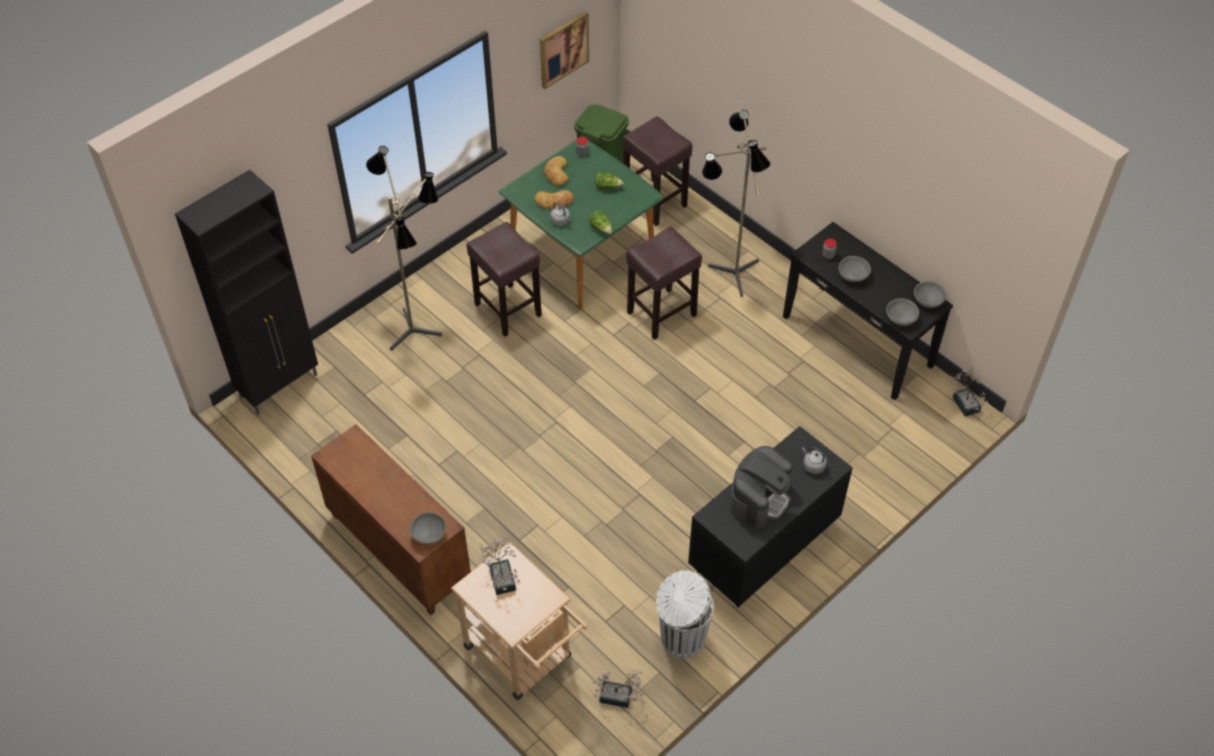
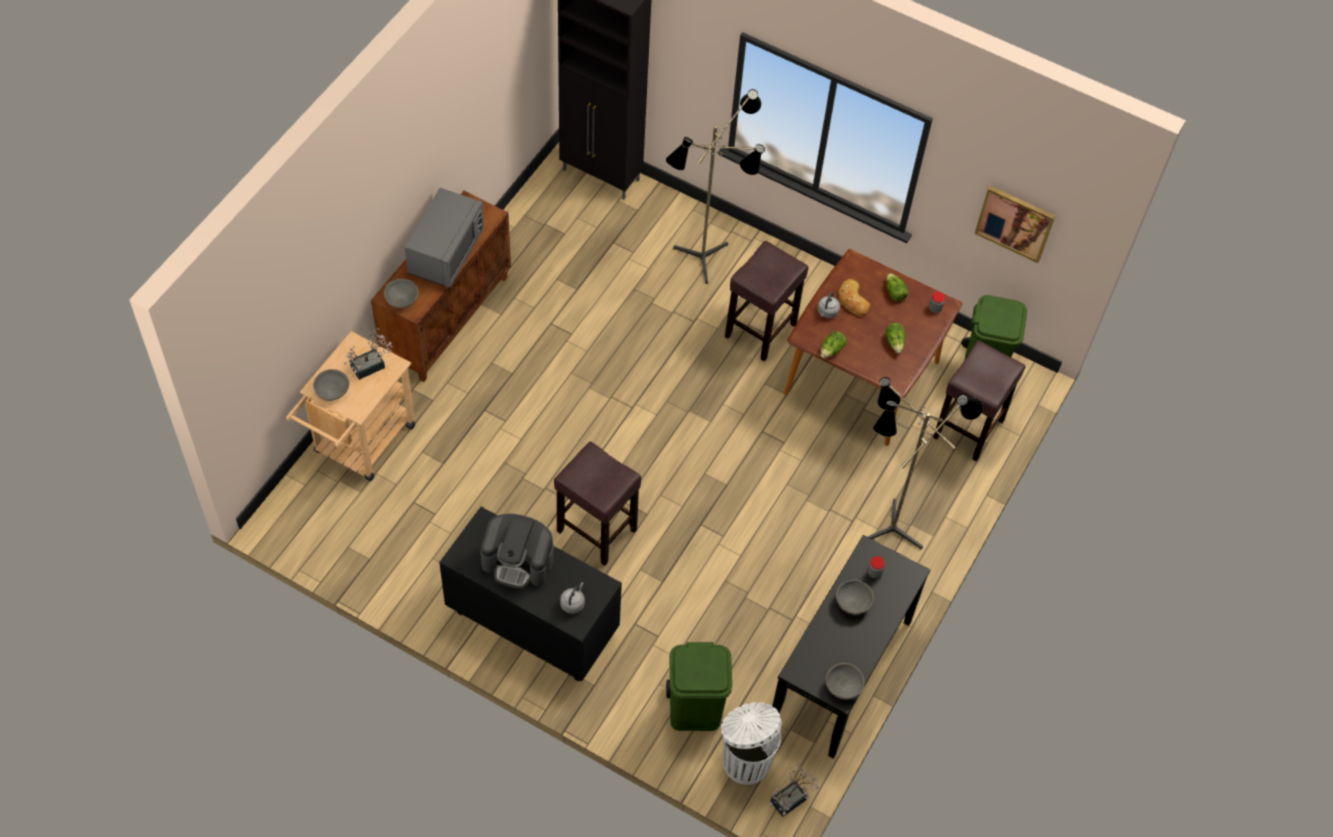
camera: 70 degrees right, 5 degrees up
green dining table [498,136,664,310] -> brown dining table [784,249,962,446]
bread [544,156,569,186] -> lettuce [886,273,909,302]
potted plant [593,669,643,708] -> none
brown stool [626,227,702,340] -> brown stool moved to [554,442,641,566]
white trash can [656,570,714,658] -> white trash can moved to [721,702,782,785]
grey bowl [886,298,919,326] -> grey bowl moved to [313,369,349,401]
none -> grey microwave [405,188,484,287]
none -> green trash can [666,642,732,731]

